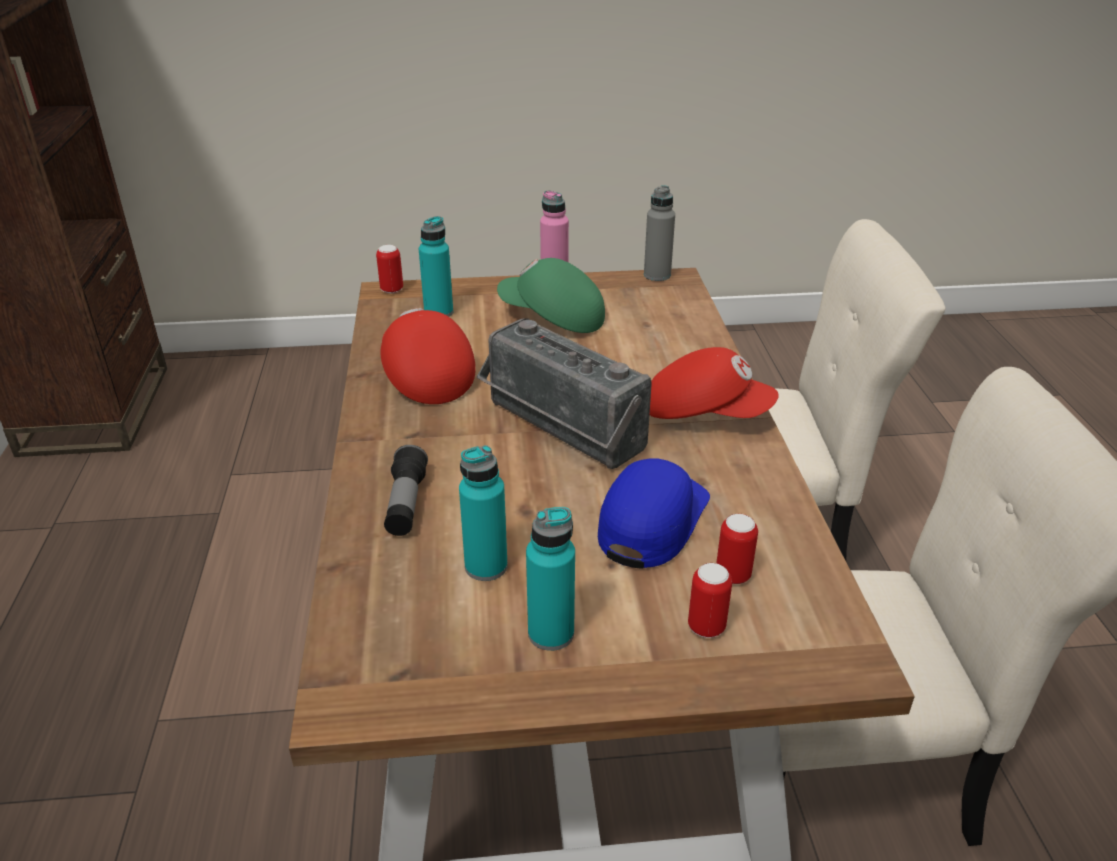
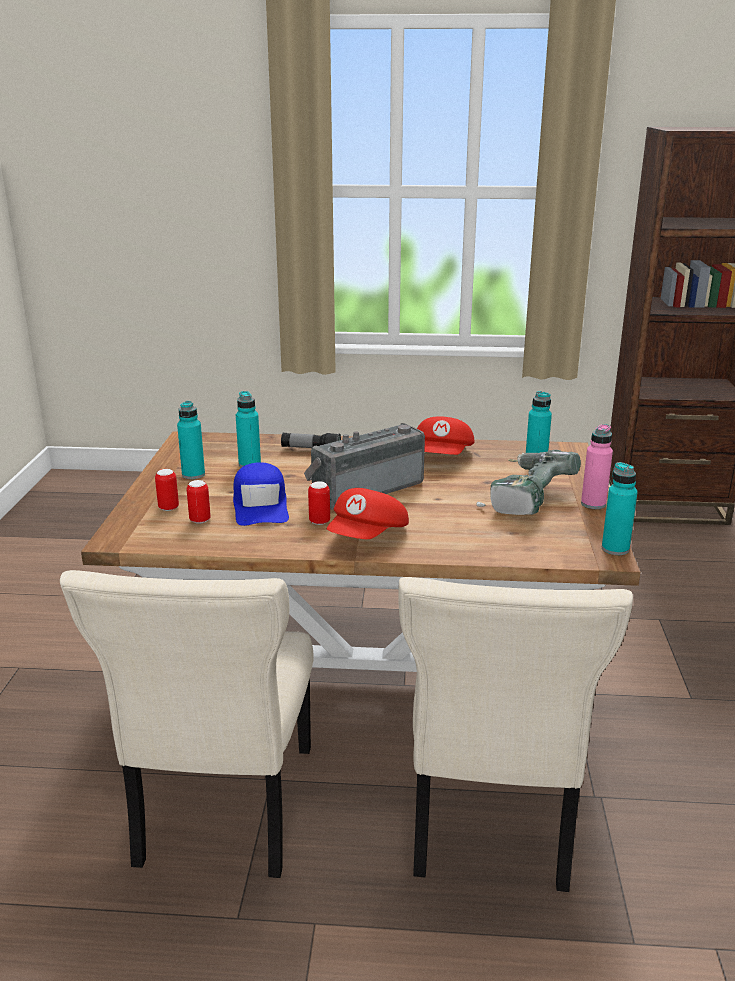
camera: 100 degrees right, 10 degrees down
can [376,245,403,294] -> can moved to [308,481,330,525]
red cap [380,308,476,404] -> red cap turned 120 degrees clockwise [417,416,475,455]
green cap [497,258,605,333] -> power drill [476,450,581,515]
blue cap [598,458,710,568] -> blue cap turned 45 degrees clockwise [233,462,289,526]
grey bottle [644,185,675,281] -> turquoise bottle [602,462,638,555]

